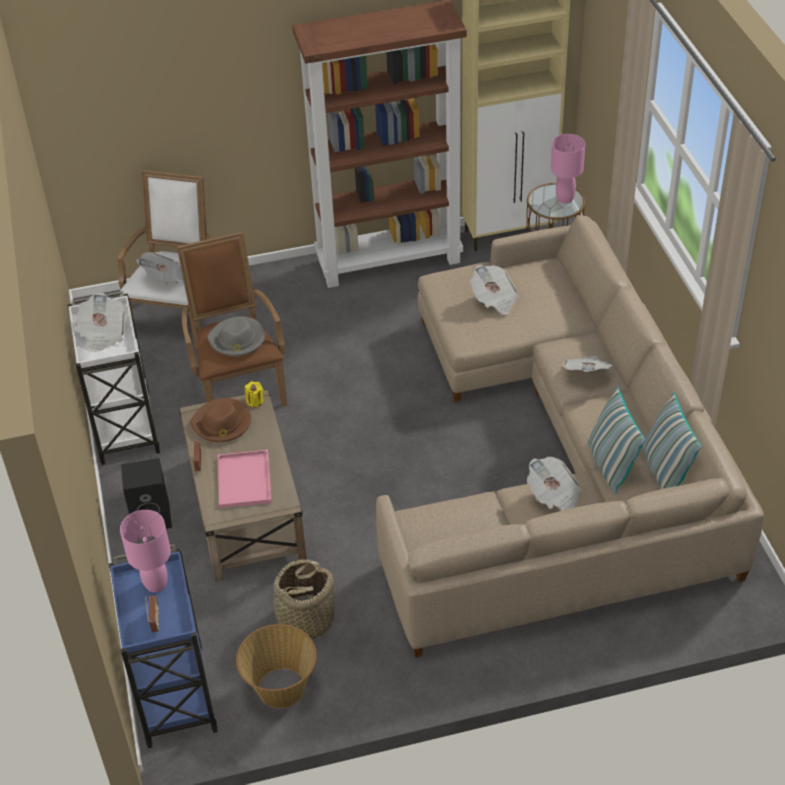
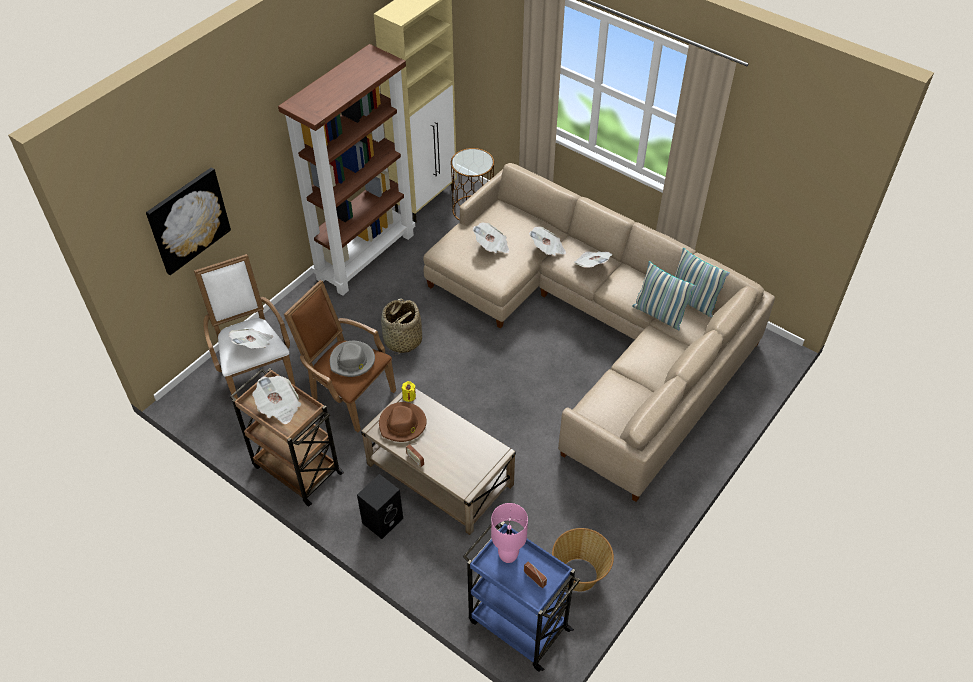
camera: 40 degrees left, 5 degrees up
white cart [68,291,160,465] -> brown cart [230,368,344,506]
pink tray [218,450,272,508] -> none
basket [272,559,335,639] -> basket moved to [381,298,422,355]
newspaper [527,457,582,511] -> newspaper moved to [529,226,566,256]
pink table lamp [551,134,585,203] -> none
none -> picture [146,167,231,275]

